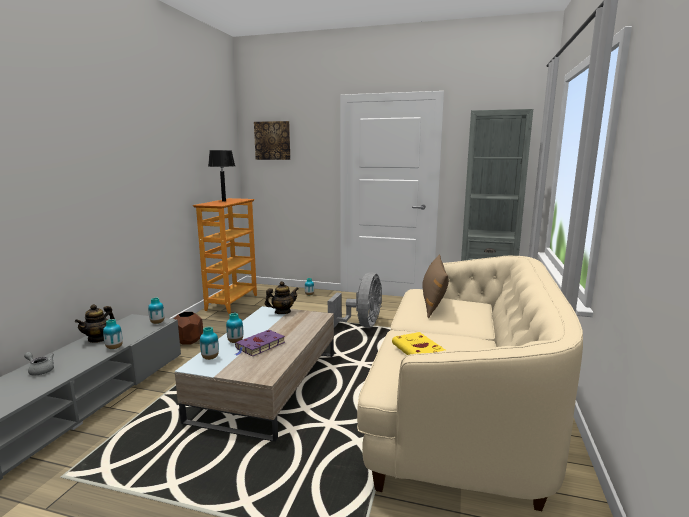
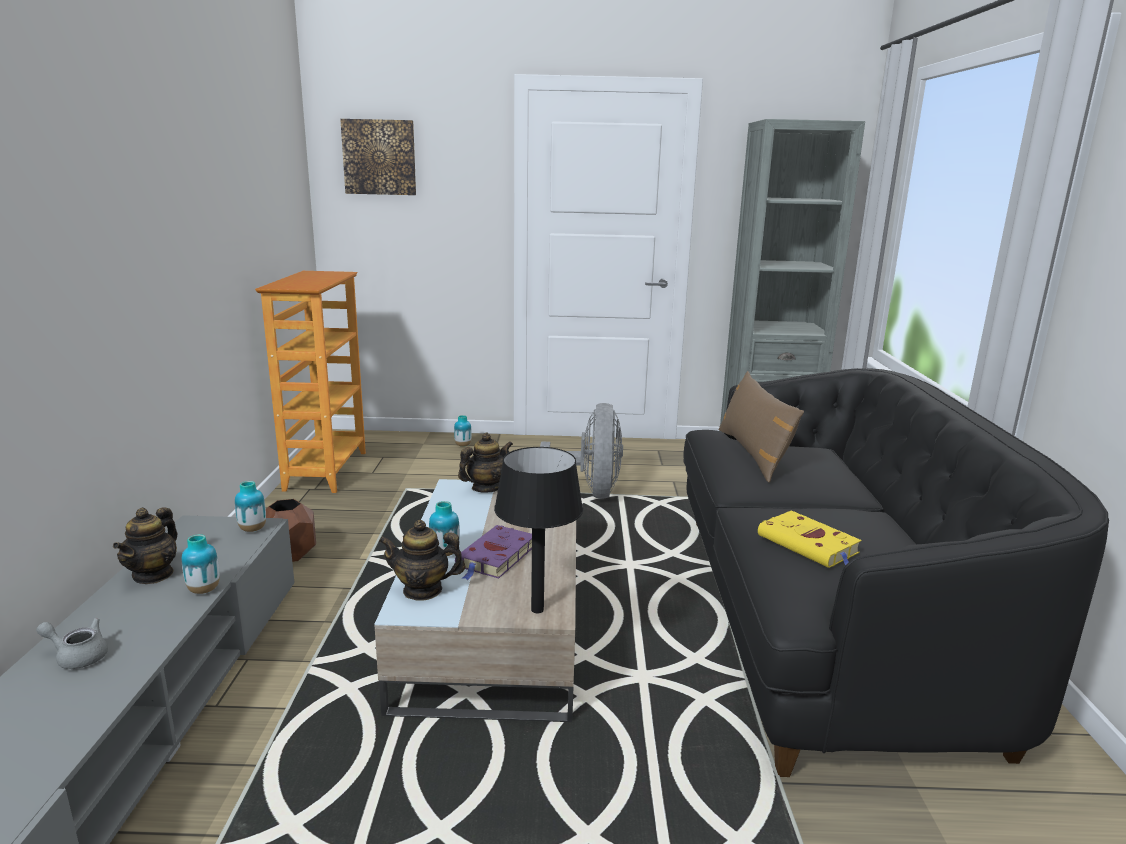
camera: 15 degrees left, 5 degrees up
vase [200,327,219,360] -> teapot [379,520,465,600]
black table lamp [208,150,235,202] -> black table lamp moved to [494,447,583,613]
beige sofa [357,255,583,511] -> black sofa [683,368,1109,777]

